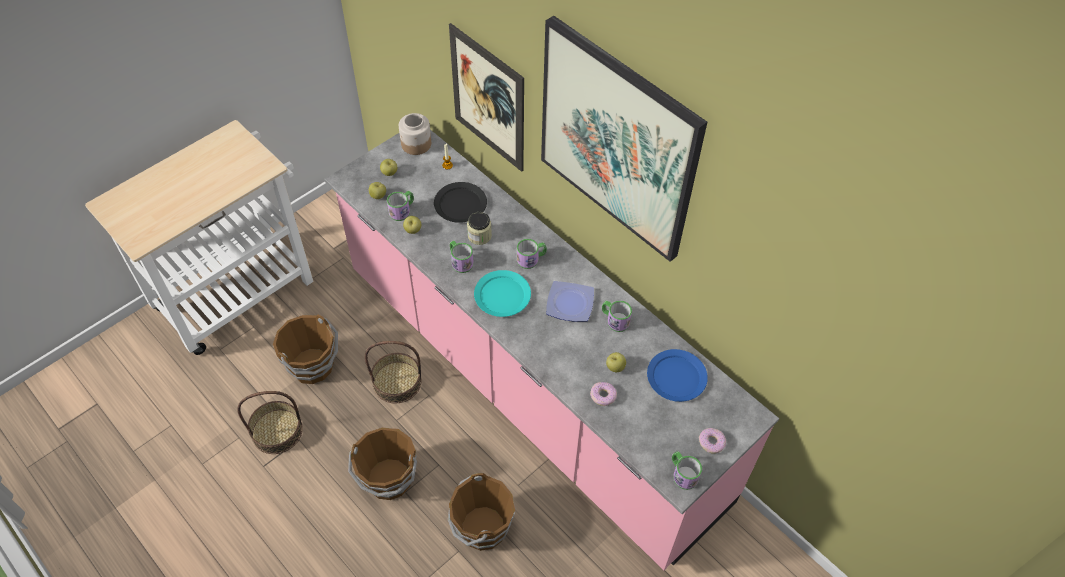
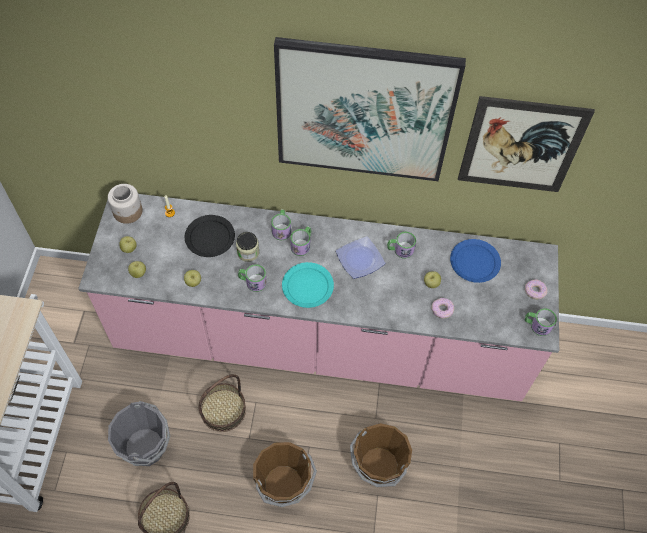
camera: 40 degrees left, 5 degrees up
brown bucket [273,314,338,384] -> grey bucket [108,401,170,466]
mug [387,191,414,221] -> mug moved to [271,210,291,240]
picture [449,23,524,172] -> picture moved to [458,96,595,192]

